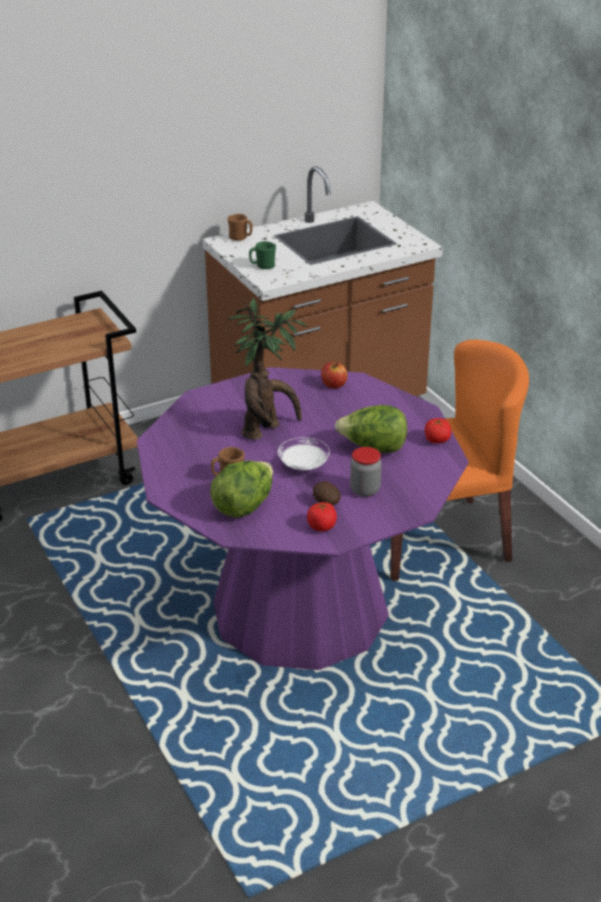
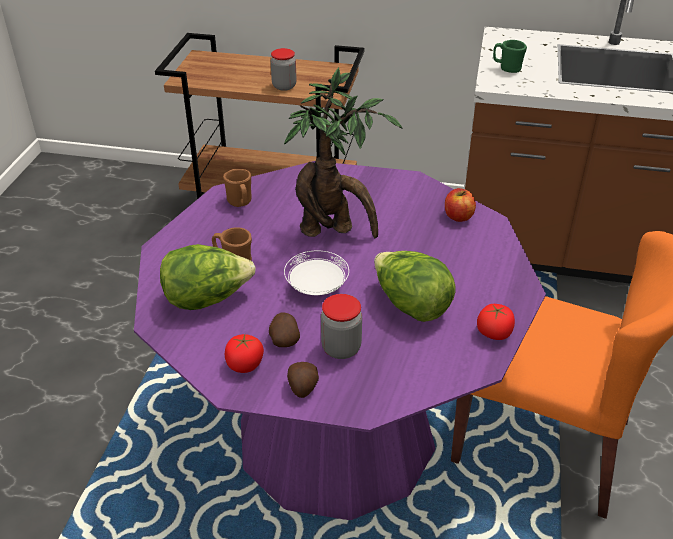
camera: 40 degrees right, 5 degrees up
brown mug [228,214,253,241] -> brown mug moved to [223,169,252,207]
none -> jar [271,48,297,91]
none -> potato [287,362,319,398]

